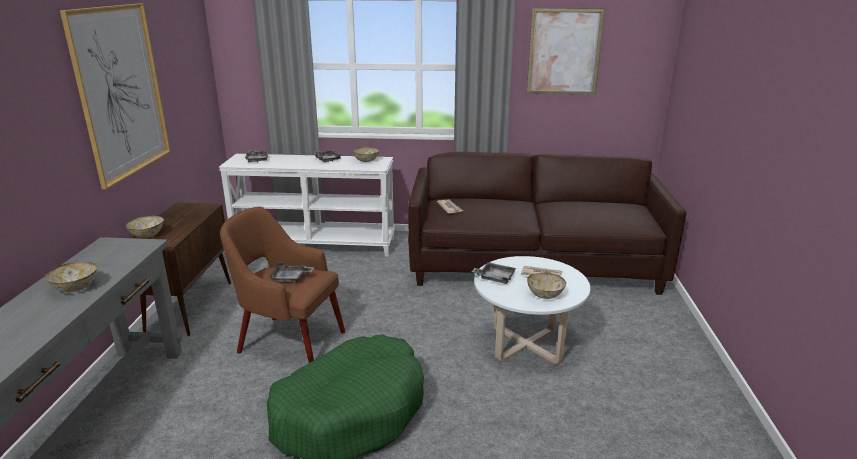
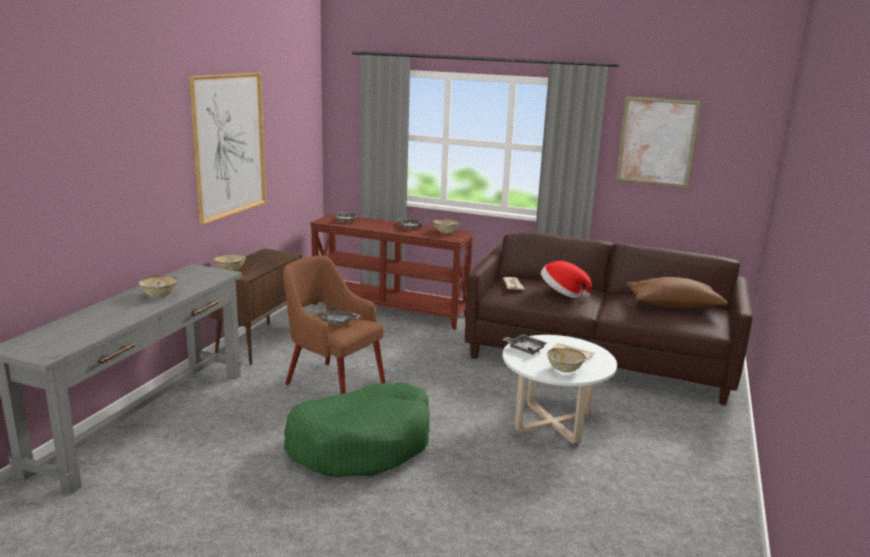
camera: 15 degrees right, 5 degrees down
white console table [219,154,395,257] -> brown console table [310,214,474,329]
none -> hat [541,261,592,298]
none -> brown pillow [626,277,728,308]

